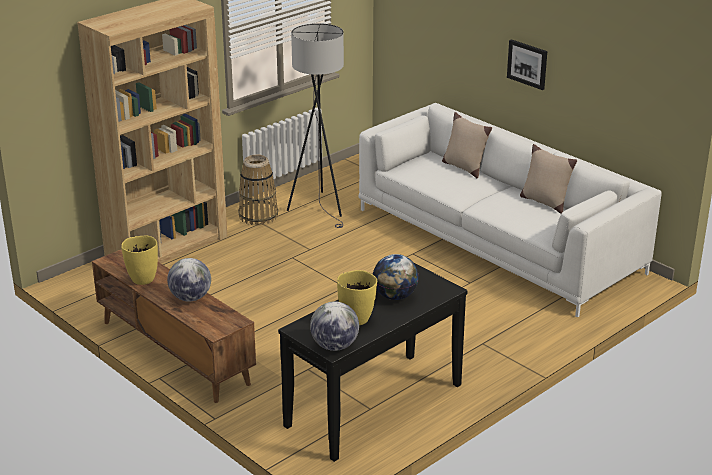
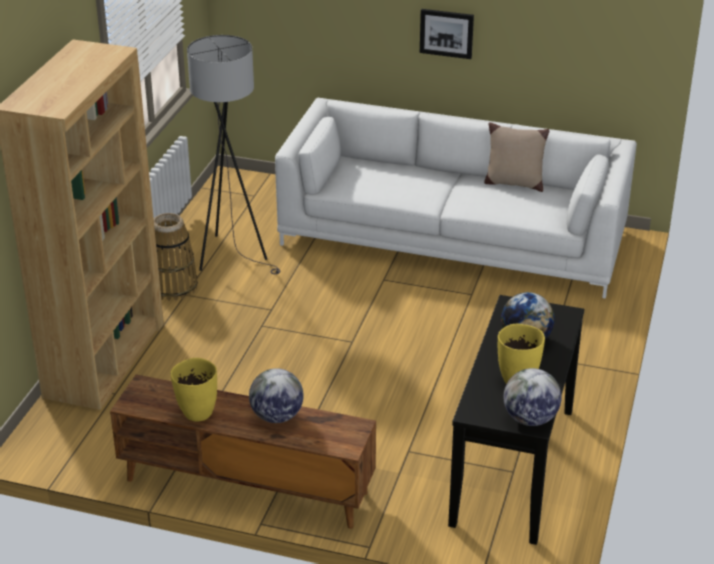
camera: 30 degrees left, 5 degrees up
beige pillow [442,112,492,179] -> none

